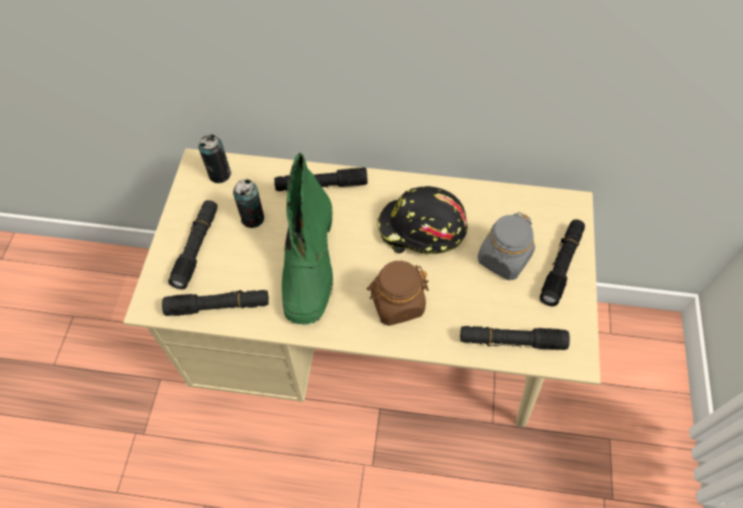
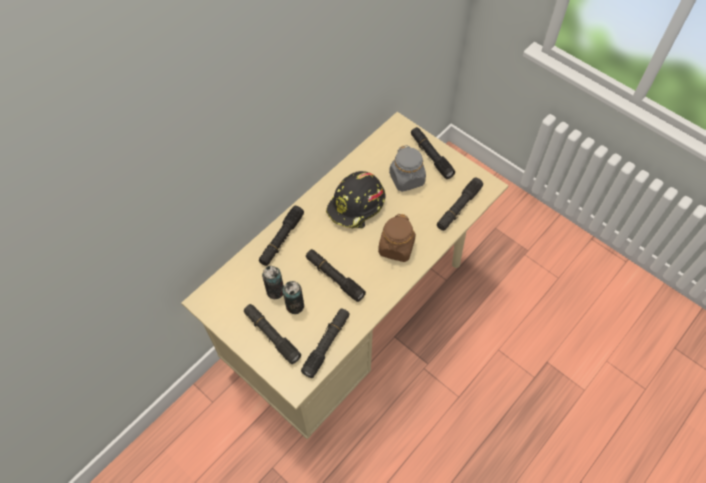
camera: 55 degrees left, 0 degrees up
can [199,134,231,183] -> can moved to [283,281,304,314]
green boot [282,153,333,325] -> black flashlight [306,249,366,302]

